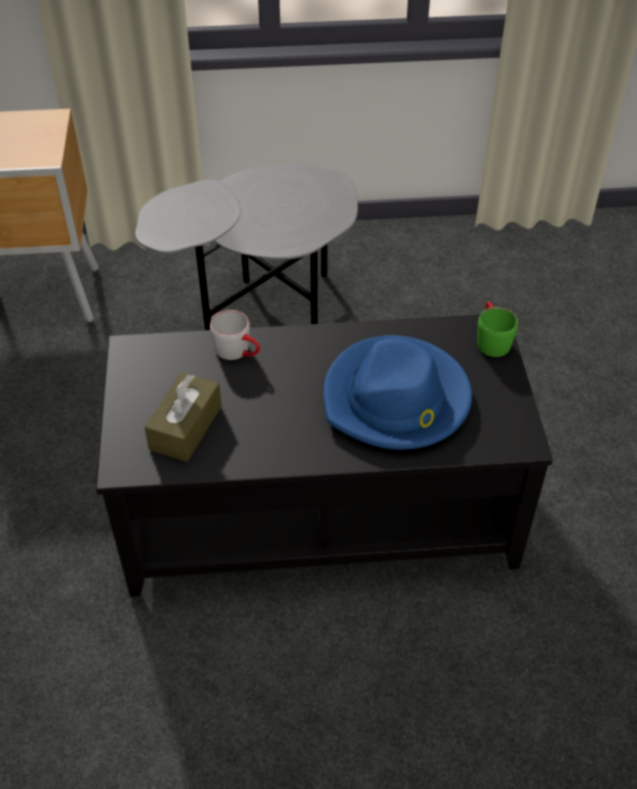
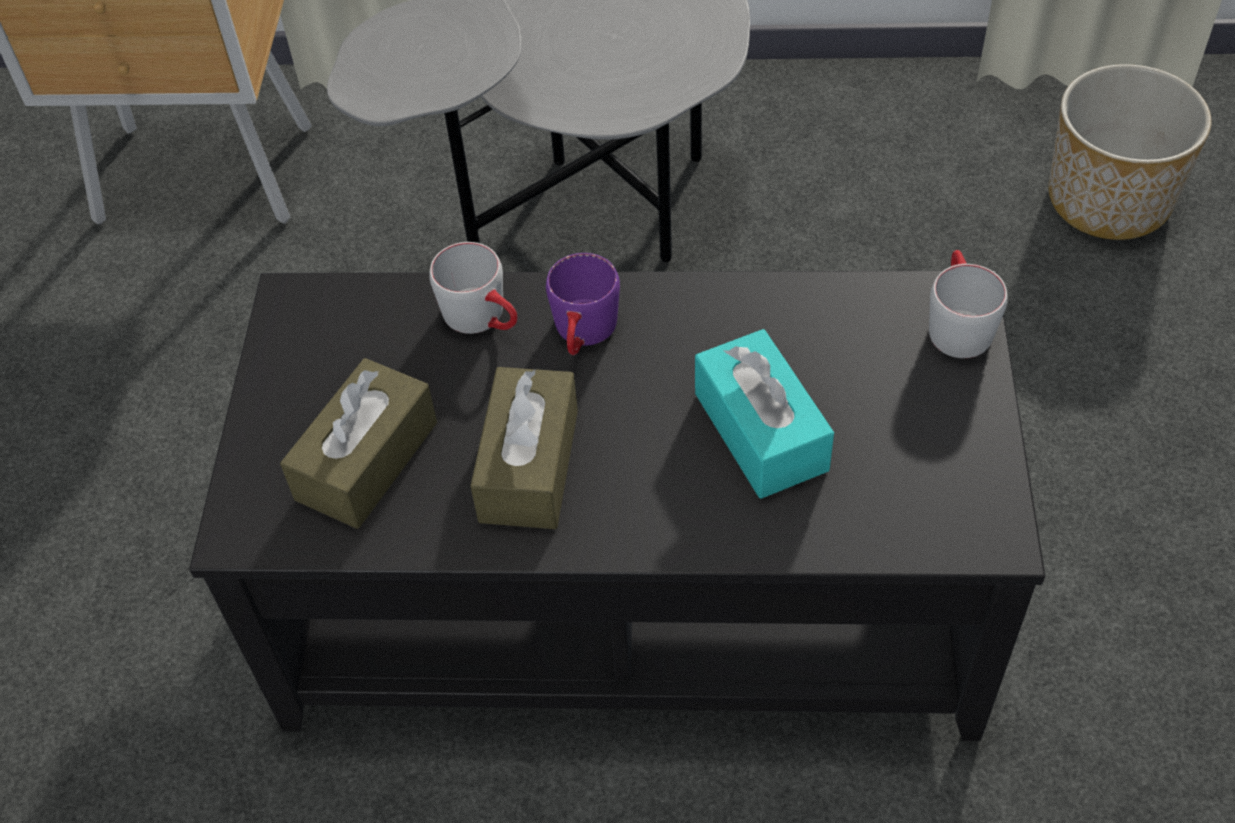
camera: 10 degrees right, 5 degrees up
blue hat [323,335,472,450] -> turquoise tissue box [695,329,834,499]
green mug [477,301,518,357] -> grey mug [929,250,1008,358]
none -> brown tissue box [470,367,578,529]
none -> purple mug [546,253,620,355]
none -> planter [1049,64,1212,240]

